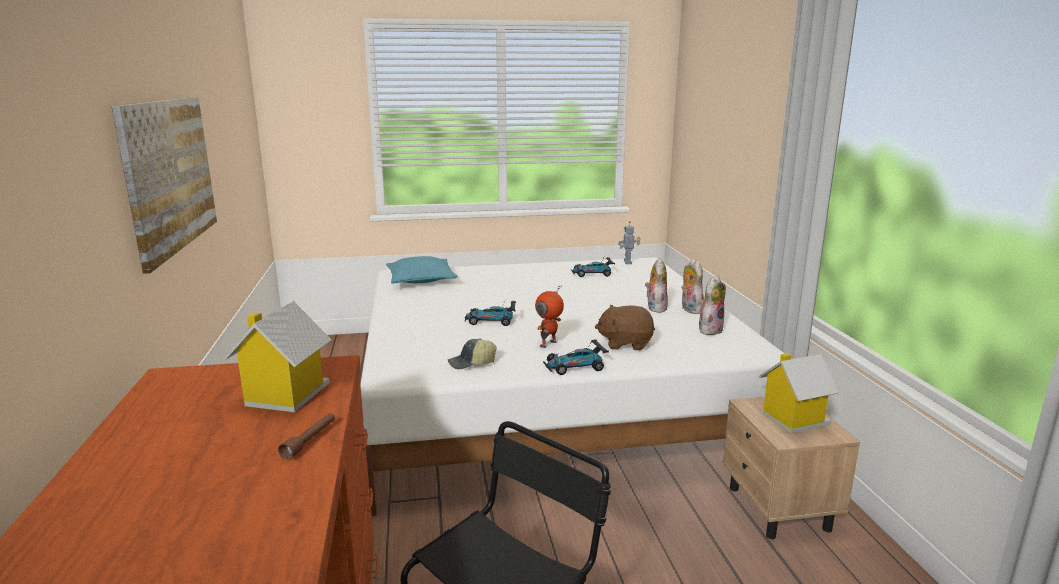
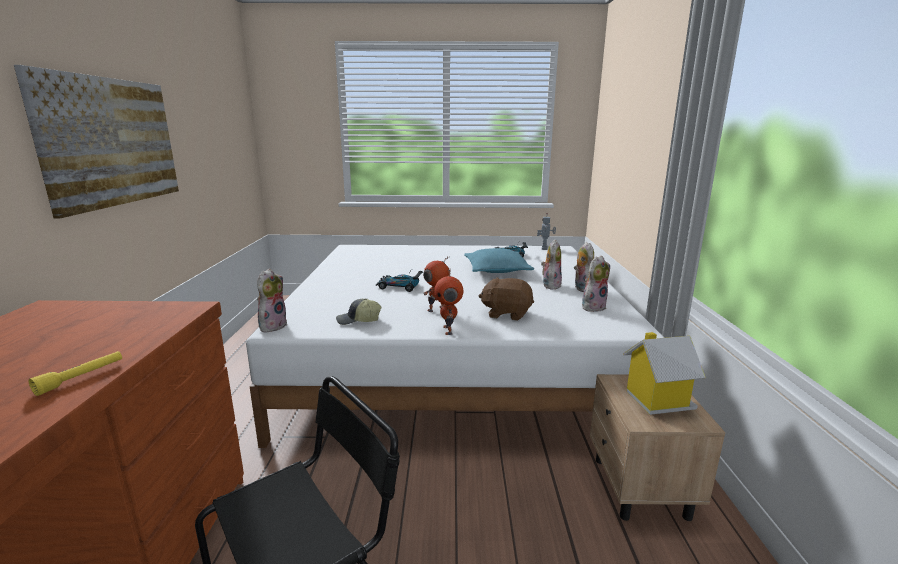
camera: 10 degrees right, 0 degrees up
toy house [224,301,332,412] -> none
brown flashlight [278,413,335,460] -> yellow flashlight [28,351,122,396]
turquoise pillow [386,256,458,284] -> turquoise pillow moved to [464,248,534,273]
toy car [543,340,609,375] -> toy robot [434,268,464,335]
none -> plush toy [257,269,288,333]

